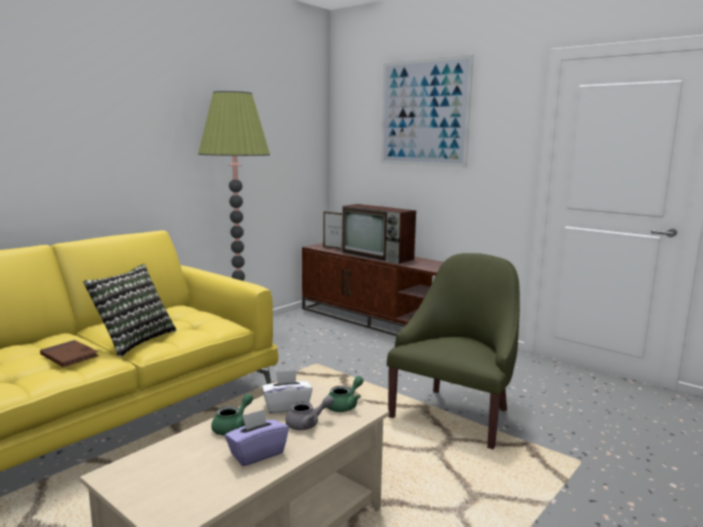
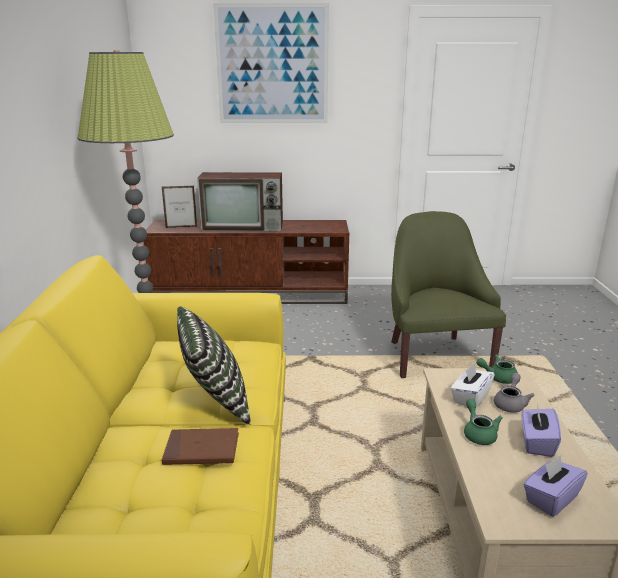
camera: 40 degrees left, 10 degrees up
green teapot [327,376,363,412] -> green teapot turned 90 degrees counterclockwise [476,354,518,384]
none -> purple tissue box [524,455,588,517]

